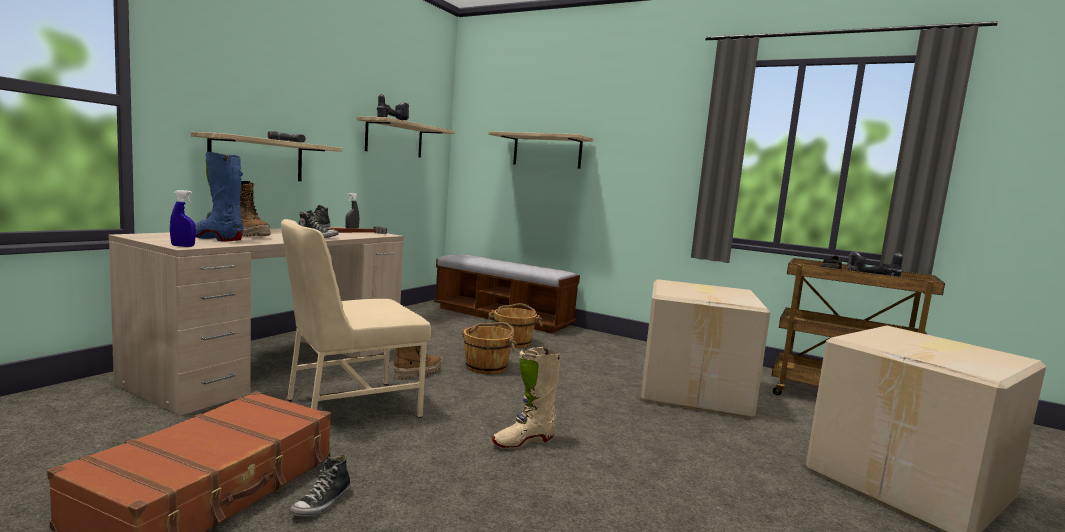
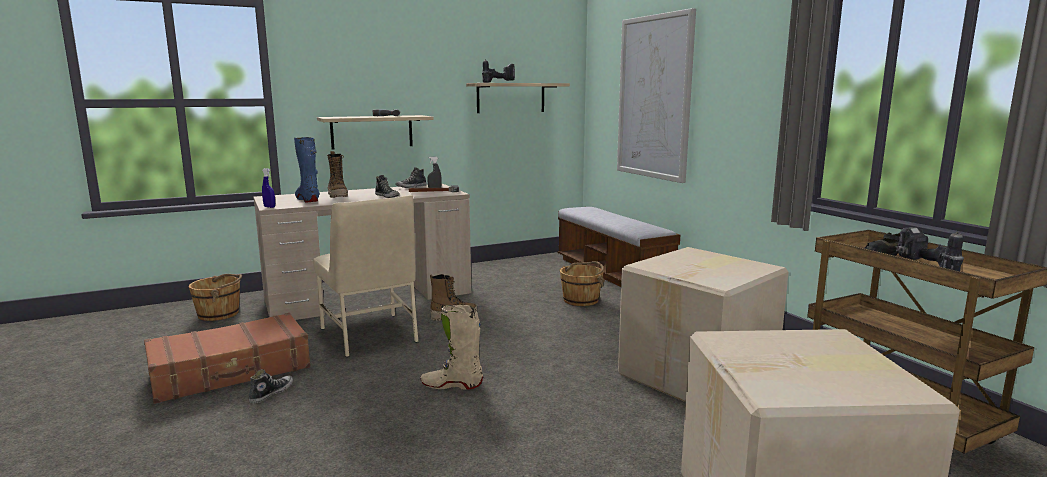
camera: 35 degrees right, 5 degrees up
beige chair [281,219,431,418] -> beige chair turned 120 degrees counterclockwise [313,195,419,357]
shoe [290,454,351,517] -> shoe turned 150 degrees clockwise [249,369,293,404]
brown bucket [461,322,517,374] -> brown bucket moved to [189,274,242,321]
shelf [488,131,593,169] -> picture [617,8,696,183]

